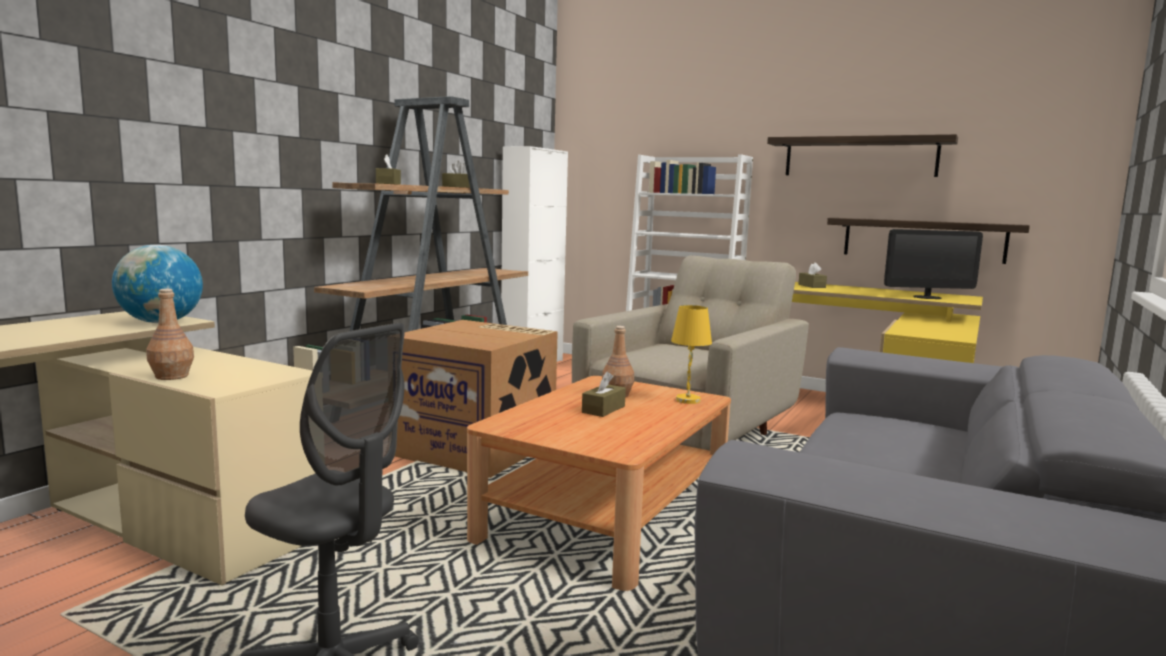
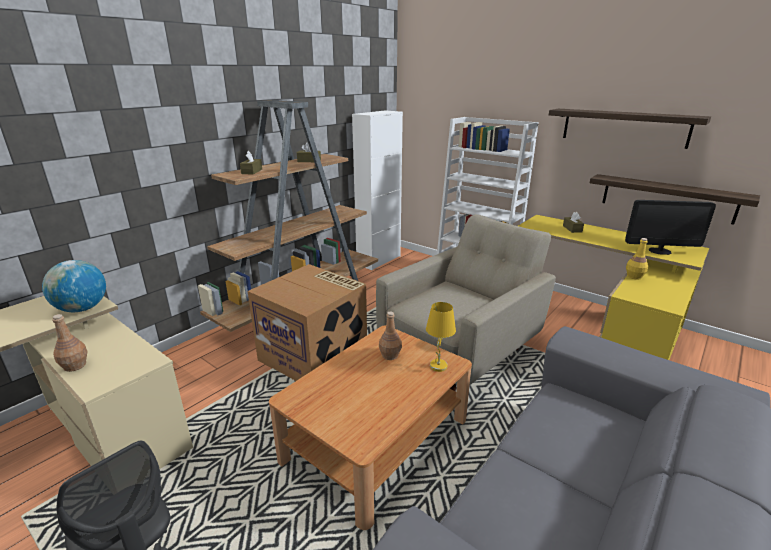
camera: 10 degrees right, 15 degrees up
brown tissue box [582,372,626,417] -> none
none -> yellow bottle [626,238,648,280]

